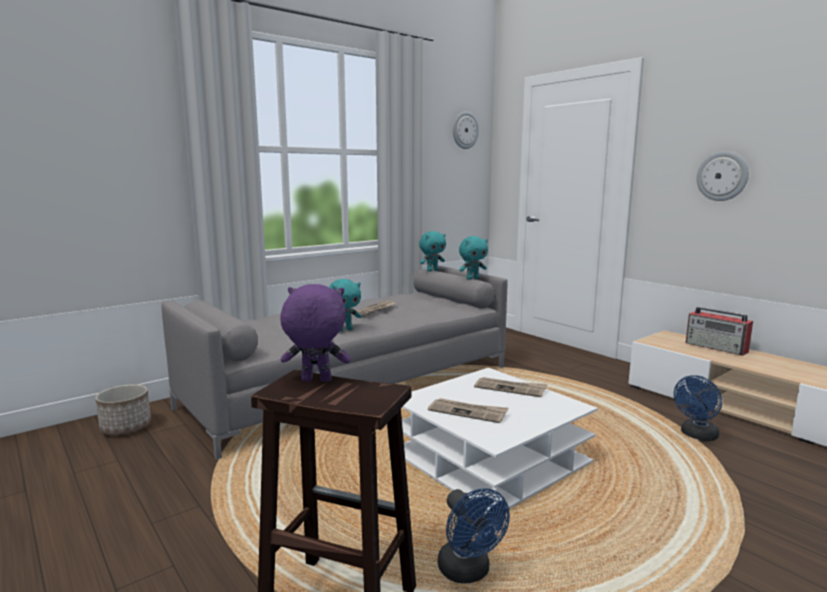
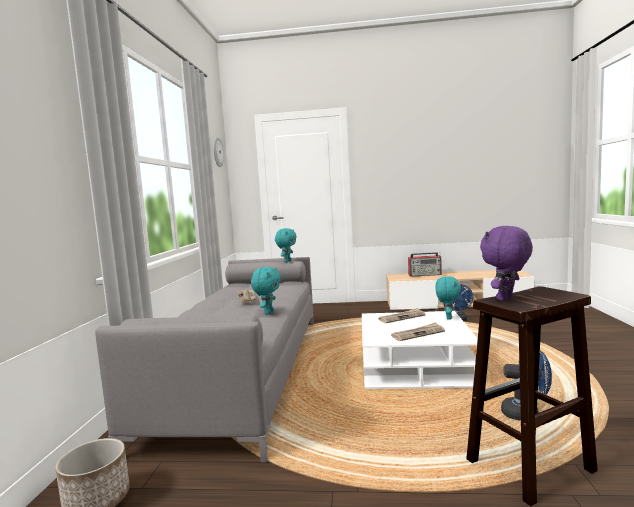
camera: 45 degrees left, 5 degrees down
turquoise plush toy [419,231,446,272] -> turquoise plush toy moved to [436,276,461,320]
wall clock [697,151,749,201] -> none

